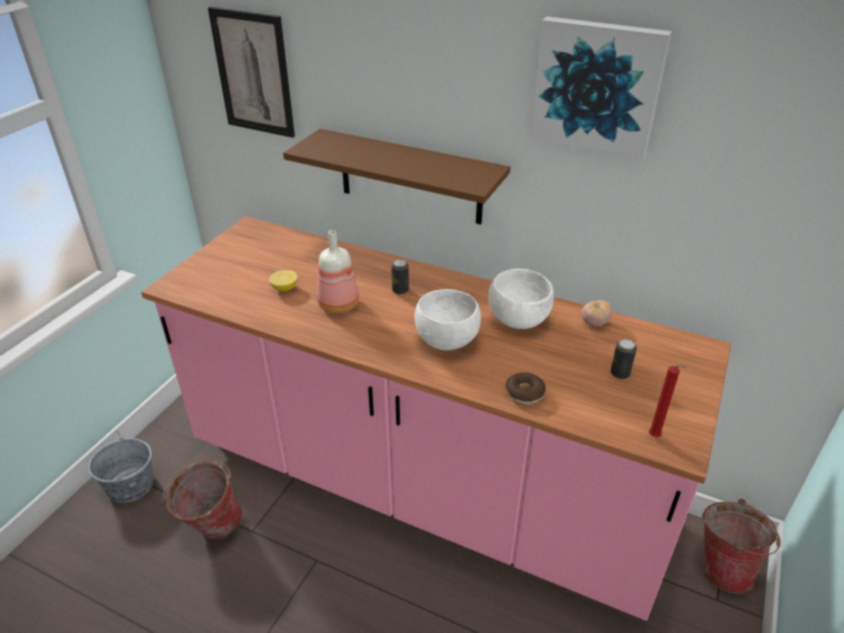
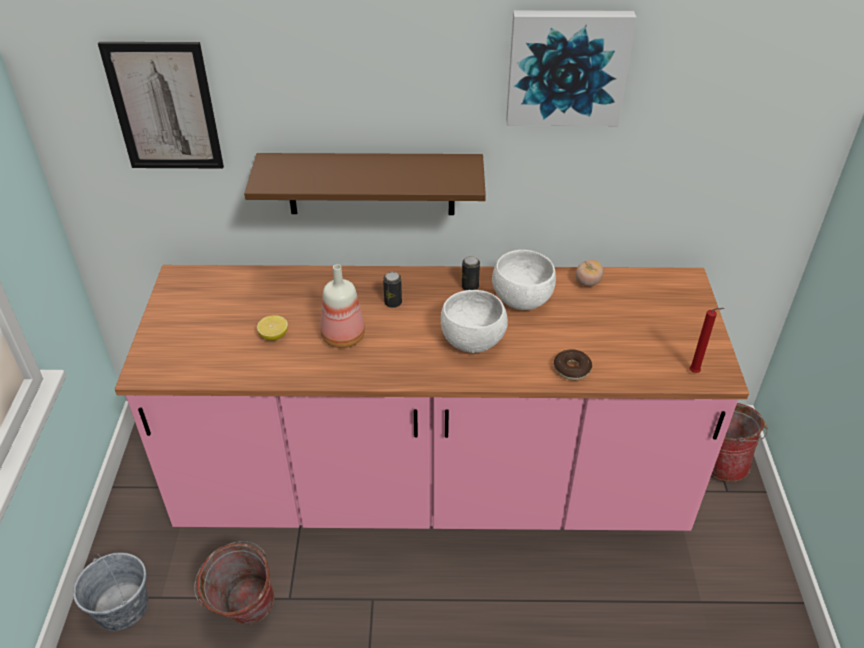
camera: 25 degrees left, 5 degrees up
can [610,339,637,379] -> can moved to [462,256,480,290]

